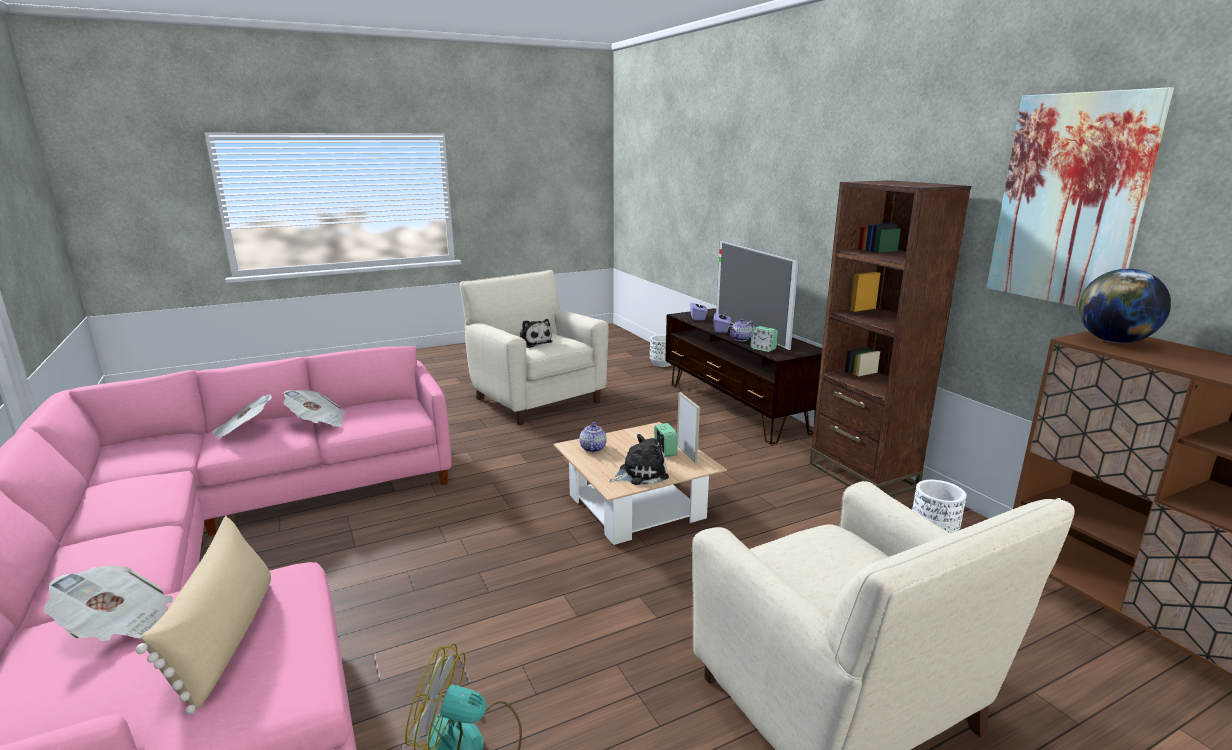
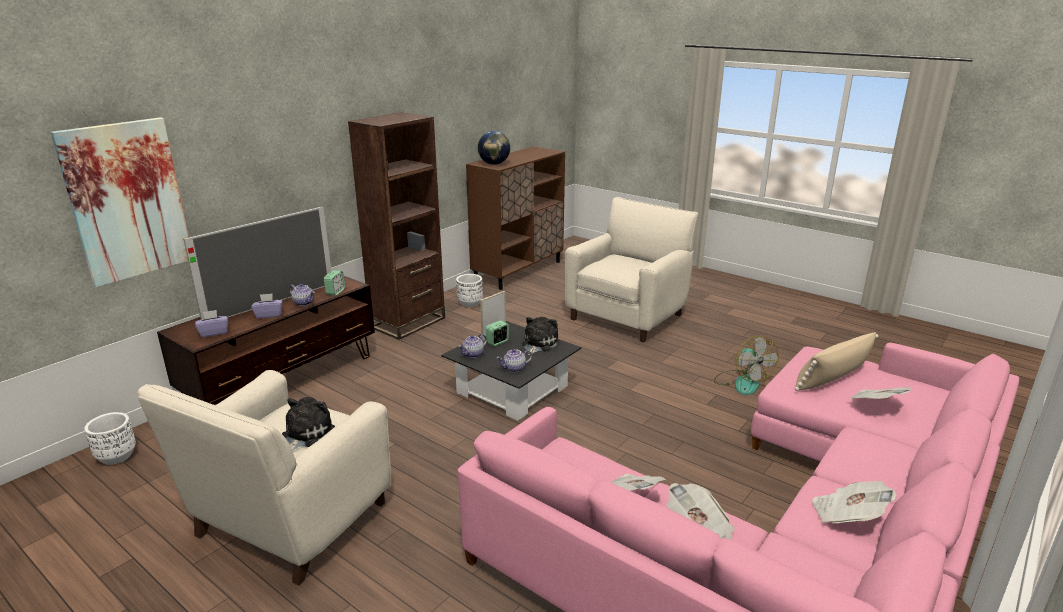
camera: 115 degrees left, 5 degrees up
beige coffee table [554,422,727,545] -> black coffee table [441,321,581,420]
plush toy [609,434,669,485] -> plush toy turned 75 degrees clockwise [522,317,559,355]
picture [986,87,1174,307] -> picture moved to [51,117,189,287]
none -> teapot [458,334,487,358]
none -> newspaper [812,481,896,523]

